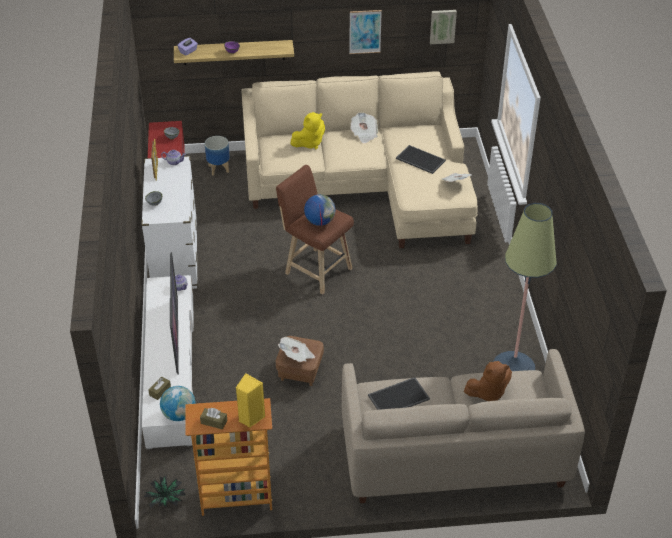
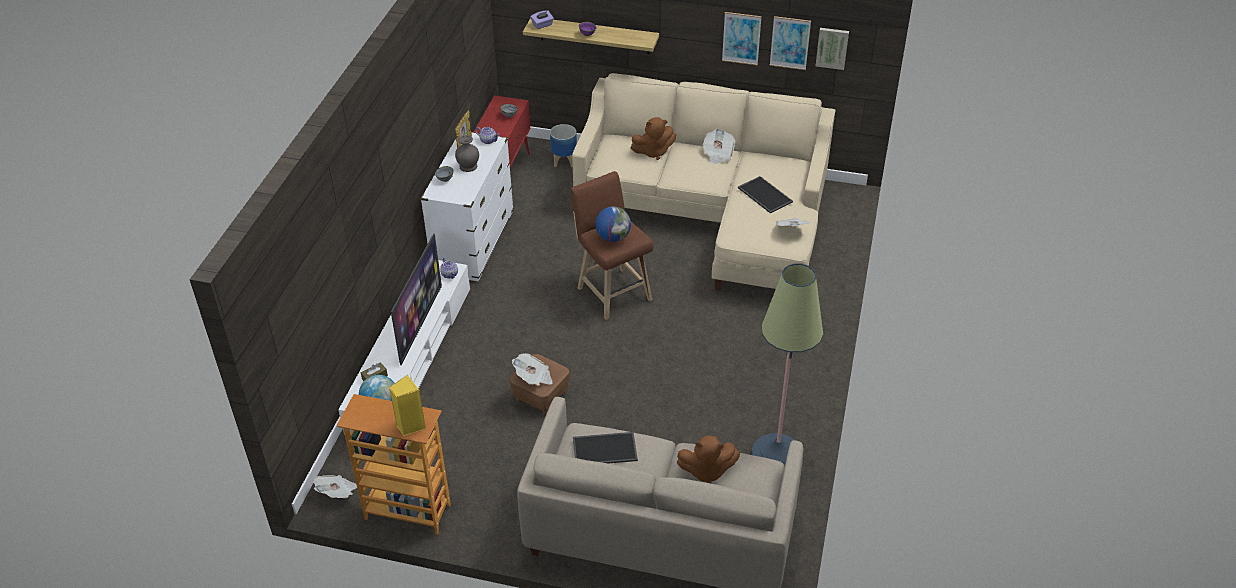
camera: 20 degrees right, 0 degrees up
potted plant [144,475,186,509] -> newspaper [313,475,357,498]
brown tissue box [200,408,227,430] -> none
yellow plush toy [291,112,325,149] -> brown plush toy [631,117,676,160]
none -> grey vase [455,135,479,172]
none -> picture [770,16,811,70]

